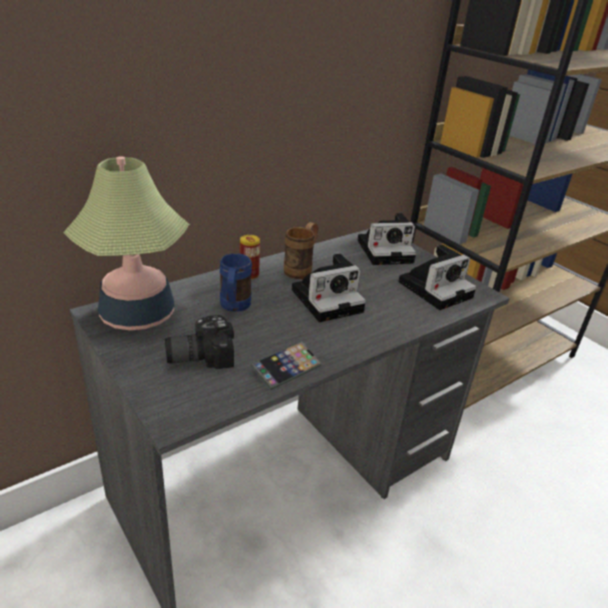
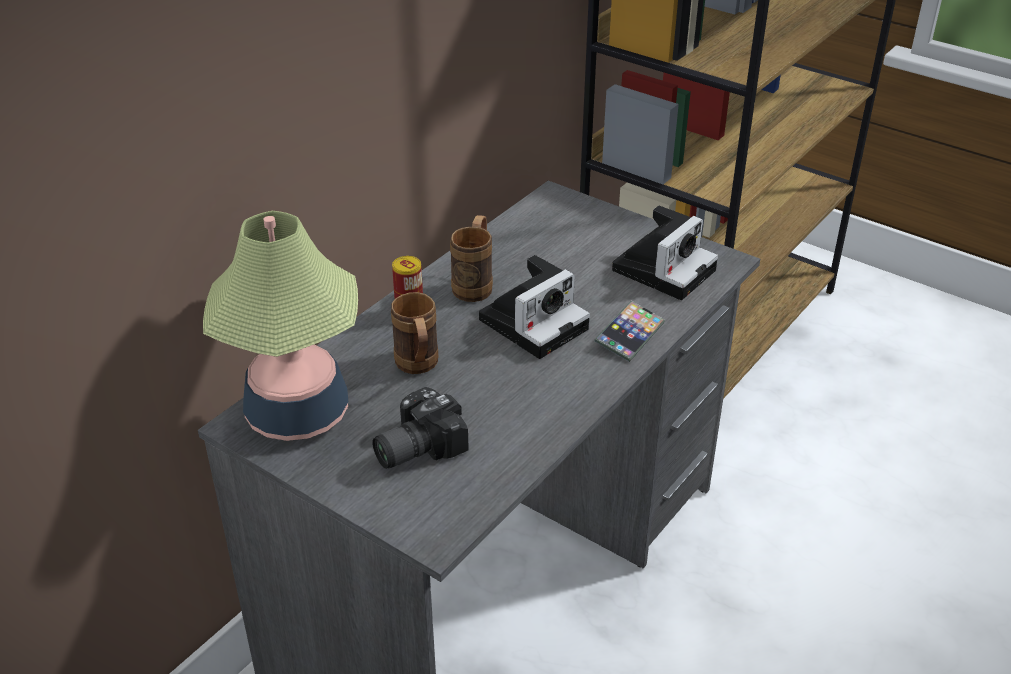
camera: 15 degrees left, 5 degrees up
blue mug [220,253,252,312] -> brown mug [391,292,438,374]
phone [250,342,322,390] -> phone moved to [594,301,665,362]
camera [358,213,416,265] -> none

